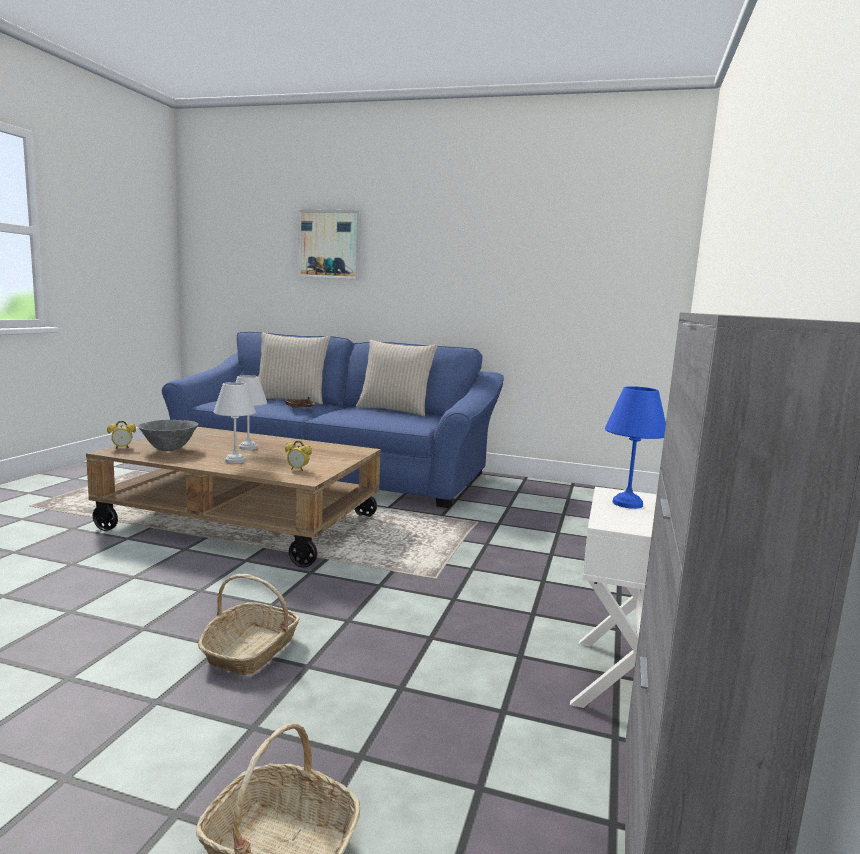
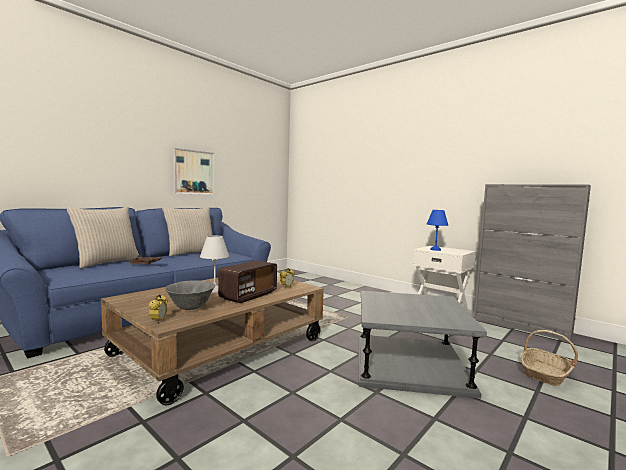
camera: 65 degrees left, 5 degrees down
basket [198,574,300,675] -> grey side table [359,291,487,399]
white table lamp [214,382,256,464] -> radio [218,260,277,303]
picture [298,209,361,280] -> picture moved to [173,148,215,195]

